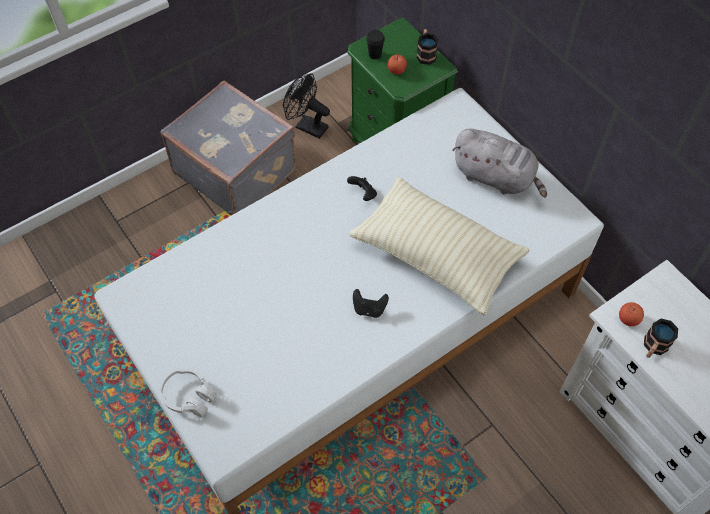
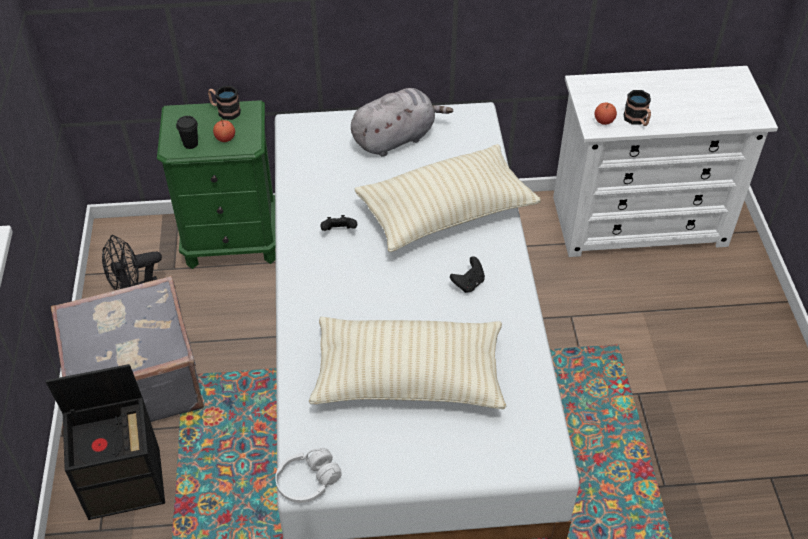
camera: 60 degrees left, 10 degrees down
white headphones [160,369,217,417] -> white headphones moved to [275,448,342,503]
none -> black storage box [46,364,165,520]
none -> beige pillow [309,317,506,409]

